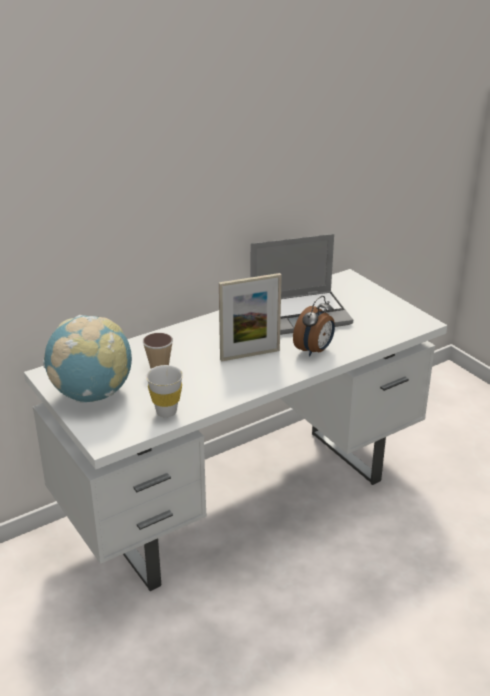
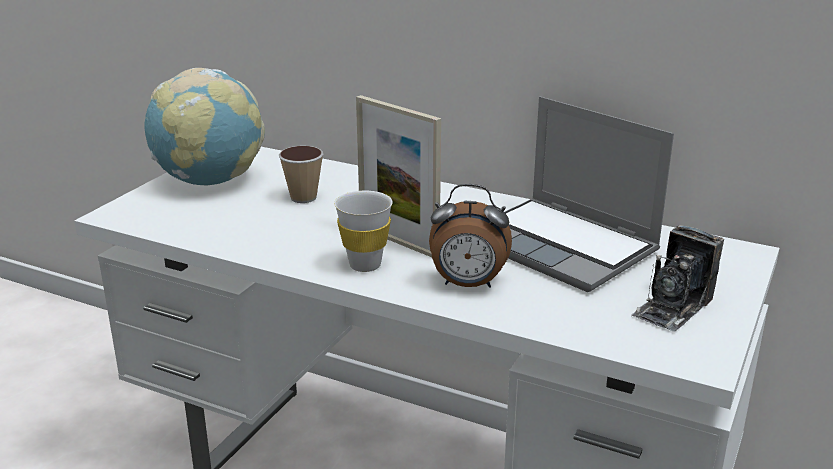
camera: 60 degrees right, 5 degrees down
white cup [146,365,183,418] -> white cup moved to [334,191,393,272]
none -> camera [631,225,724,332]

